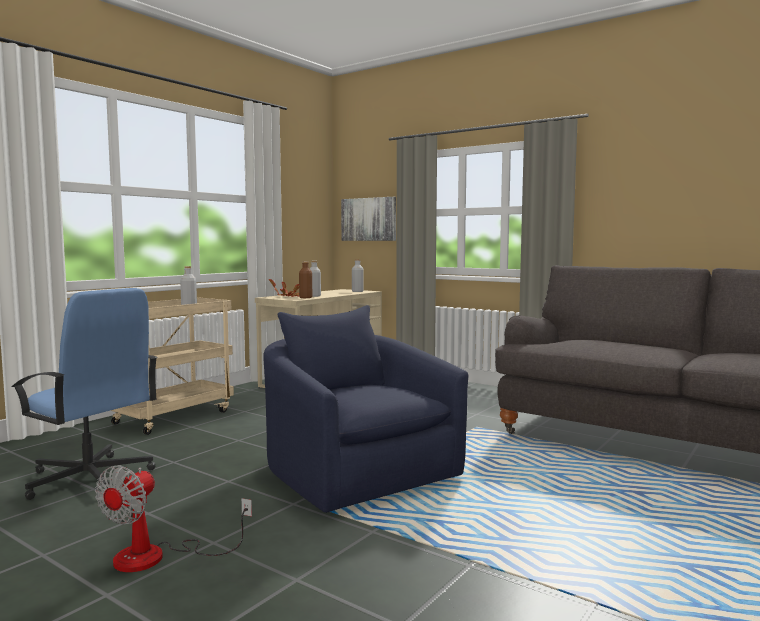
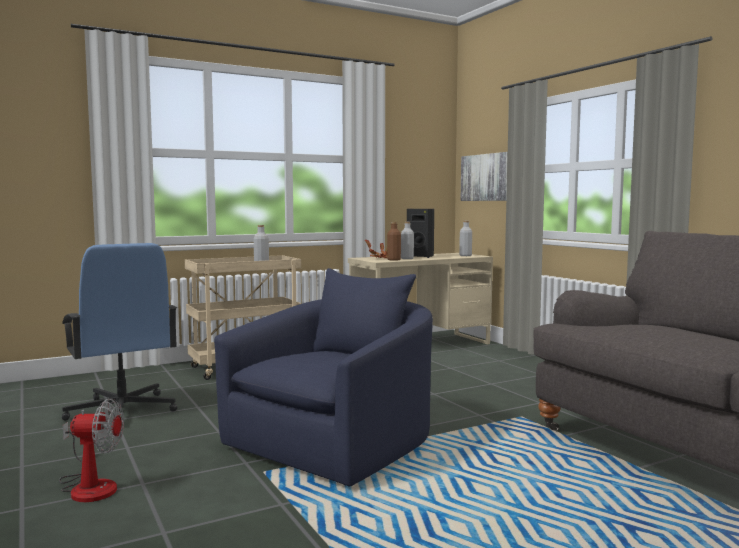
camera: 25 degrees right, 0 degrees up
fan [95,465,252,572] -> fan turned 135 degrees counterclockwise [59,399,124,502]
blue armchair [263,305,468,513] -> blue armchair turned 45 degrees clockwise [214,268,433,486]
none -> black speaker [407,209,434,258]

